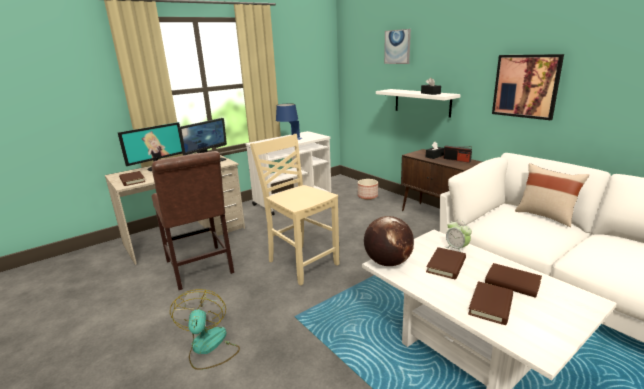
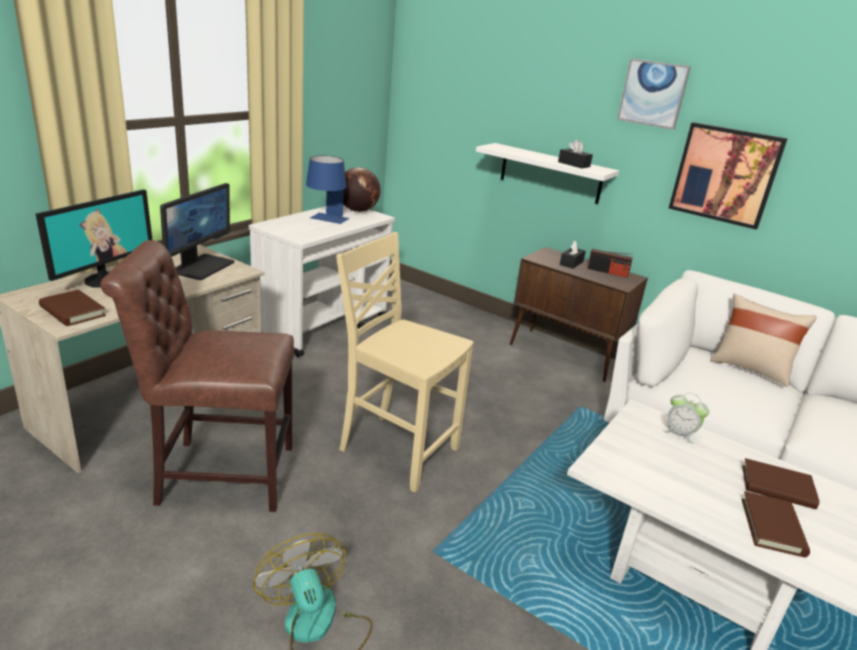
camera: 20 degrees left, 5 degrees up
brown chair [152,151,234,290] -> brown chair turned 135 degrees clockwise [100,240,294,512]
planter [358,179,378,200] -> none
globe [364,216,414,266] -> globe moved to [343,167,381,212]
picture [384,29,411,64] -> picture moved to [617,59,691,130]
brown book [426,247,466,279] -> none

